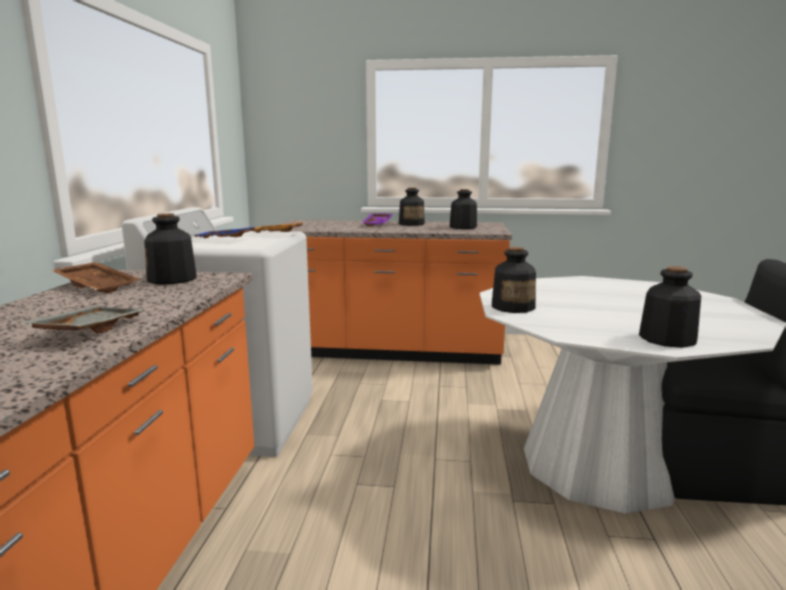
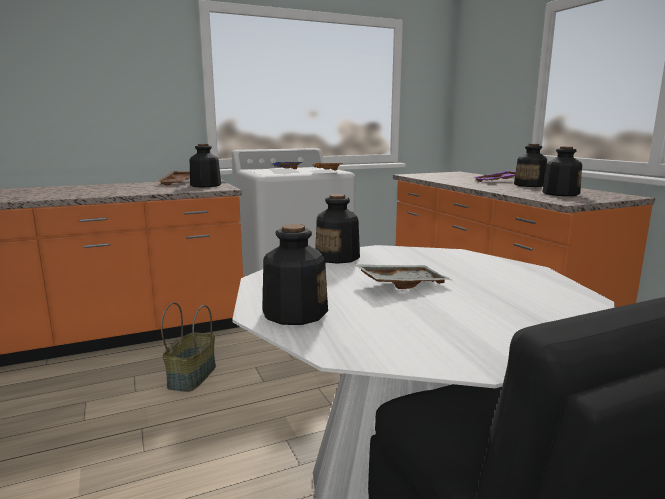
camera: 60 degrees right, 0 degrees up
grey tray [18,305,148,334] -> grey tray moved to [354,264,452,289]
none -> basket [161,302,216,392]

